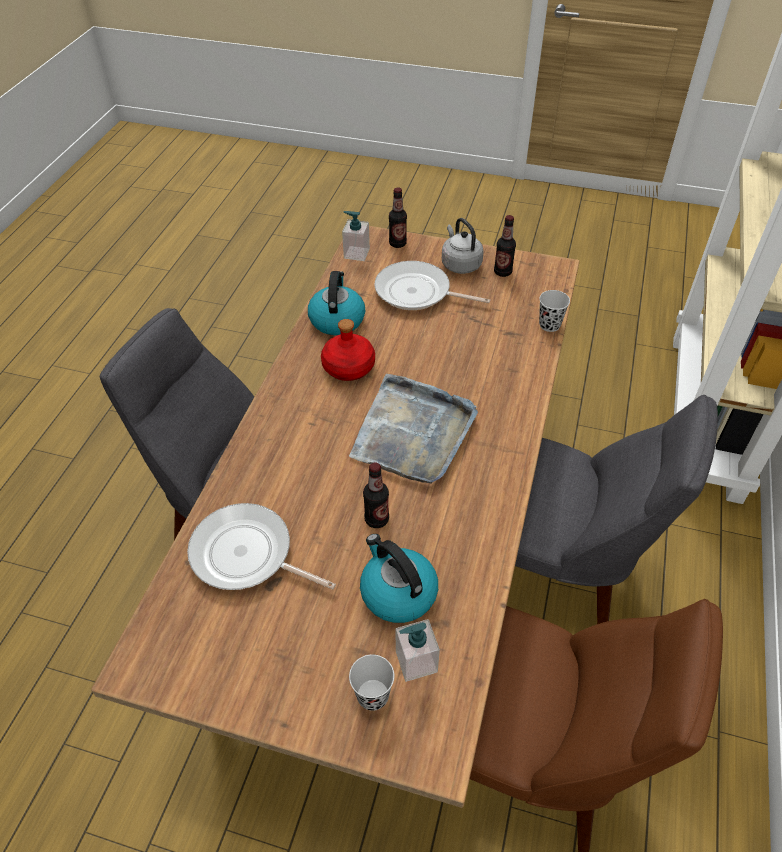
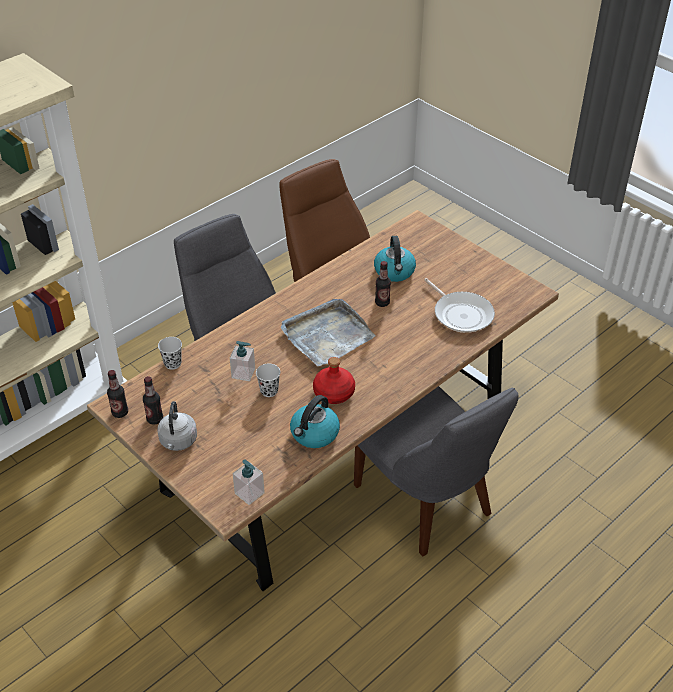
camera: 150 degrees left, 5 degrees down
black cup [349,654,394,711] -> black cup moved to [256,364,280,397]
frying pan [374,261,490,310] -> none
bottle [389,187,407,248] -> bottle moved to [107,370,128,418]
soap dispenser [396,619,440,682] -> soap dispenser moved to [230,341,255,381]

